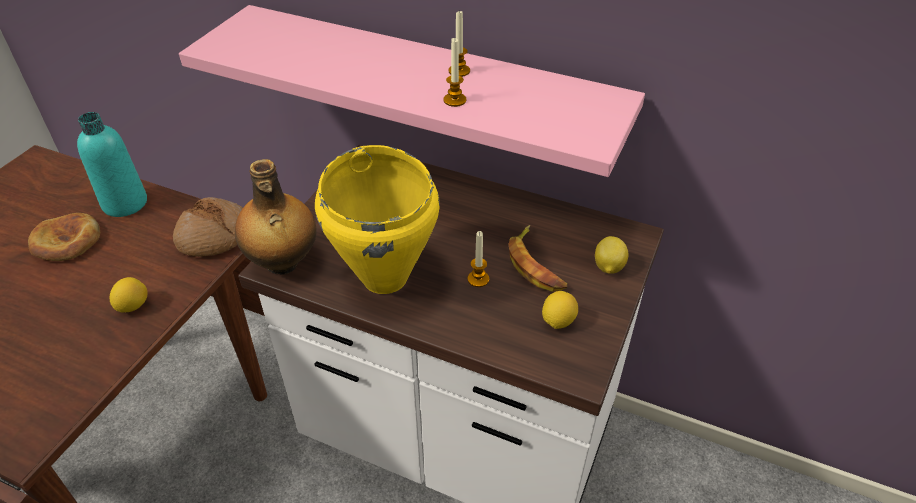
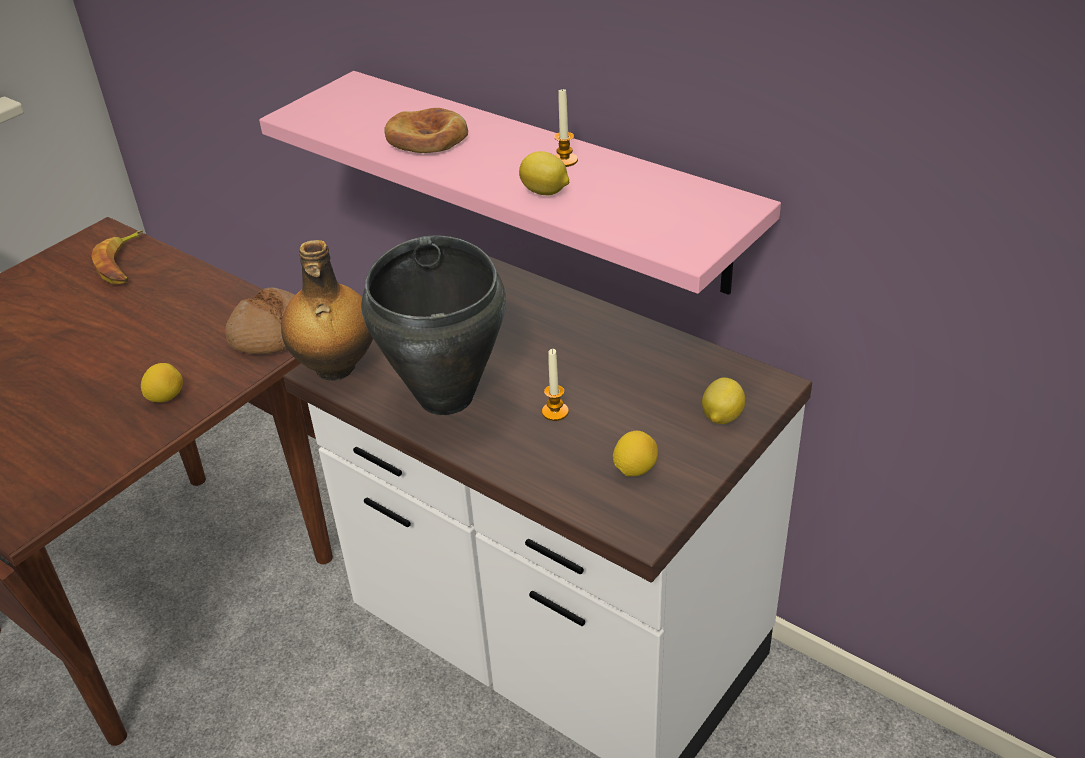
camera: 15 degrees right, 5 degrees down
bread [28,213,100,261] -> bread moved to [384,108,468,153]
turquoise bottle [77,112,147,217] -> none
yellow cooking pot [315,145,440,294] -> black cooking pot [361,236,506,415]
candle [443,38,466,107] -> lemon [519,151,569,195]
banana [508,225,567,292] -> banana moved to [91,230,143,284]

